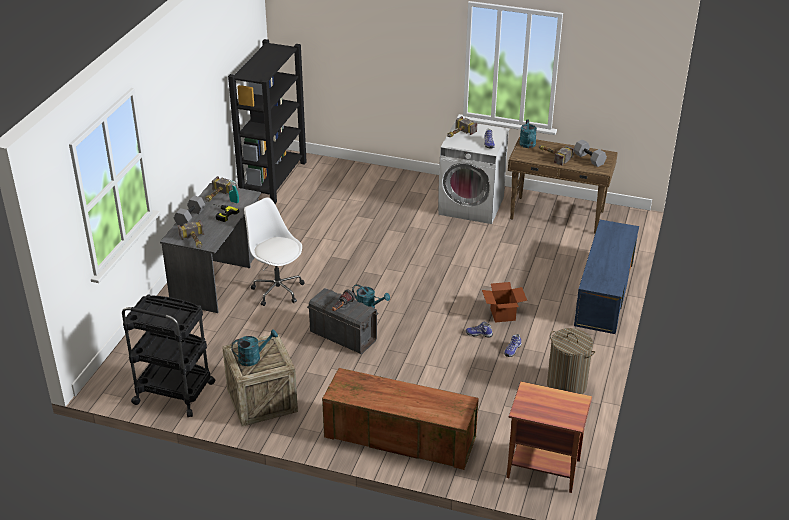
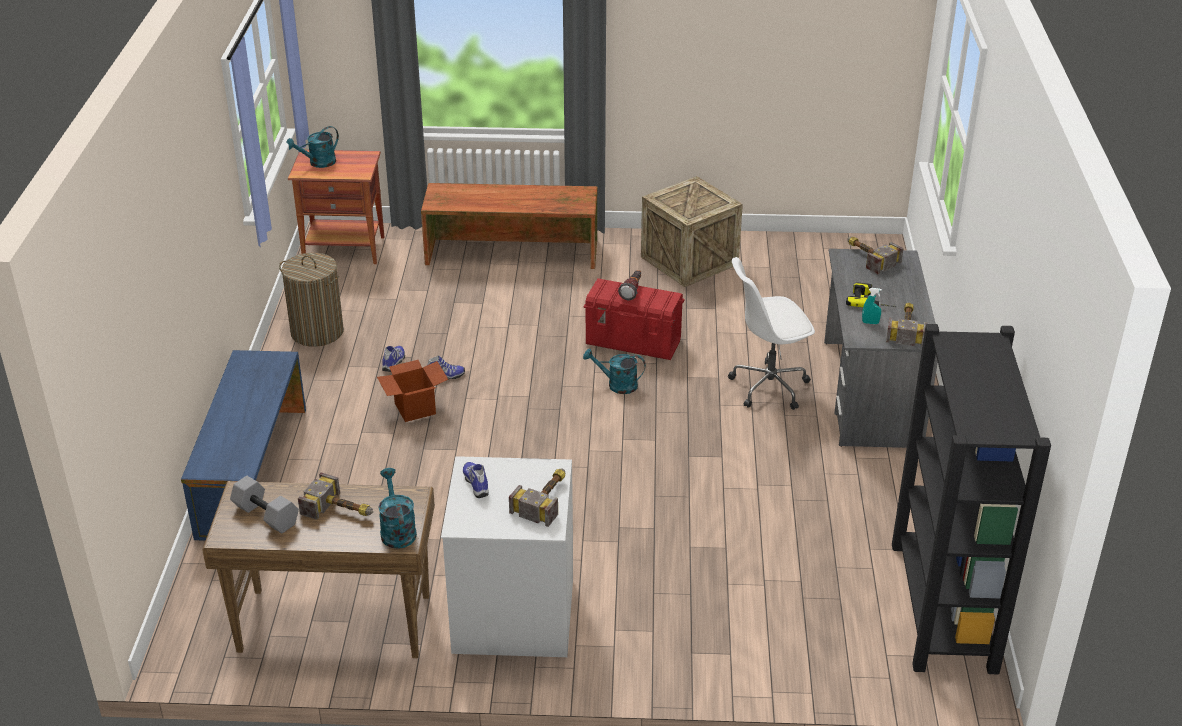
camera: 165 degrees right, 0 degrees up
black cart [122,295,215,417] -> none
grey dumbbell [174,196,205,226] -> none
turquoise watering can [231,330,278,366] -> turquoise watering can moved to [286,126,339,168]
white office chair [244,197,305,306] -> white office chair turned 135 degrees clockwise [728,257,815,410]
grey storage box [307,288,379,354] -> red storage box [584,278,685,360]

